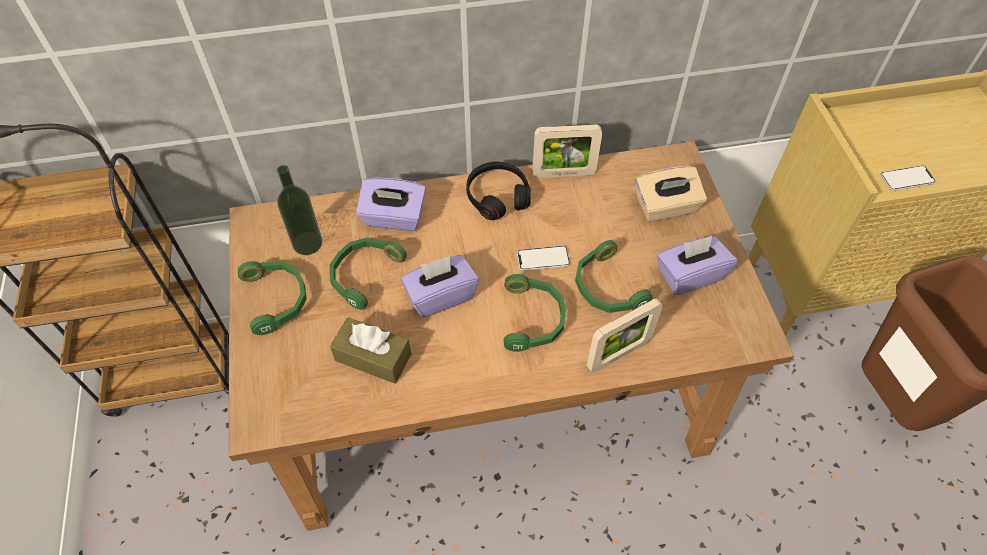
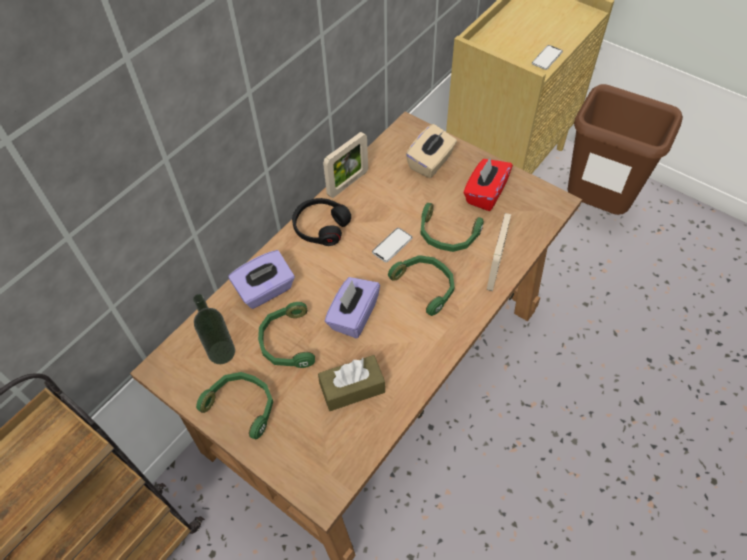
camera: 40 degrees left, 0 degrees up
purple tissue box [657,236,737,295] -> red tissue box [463,158,513,211]

